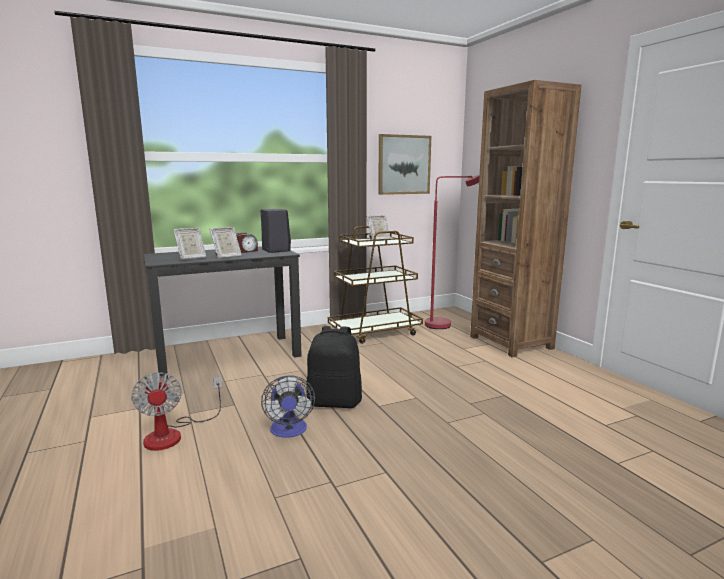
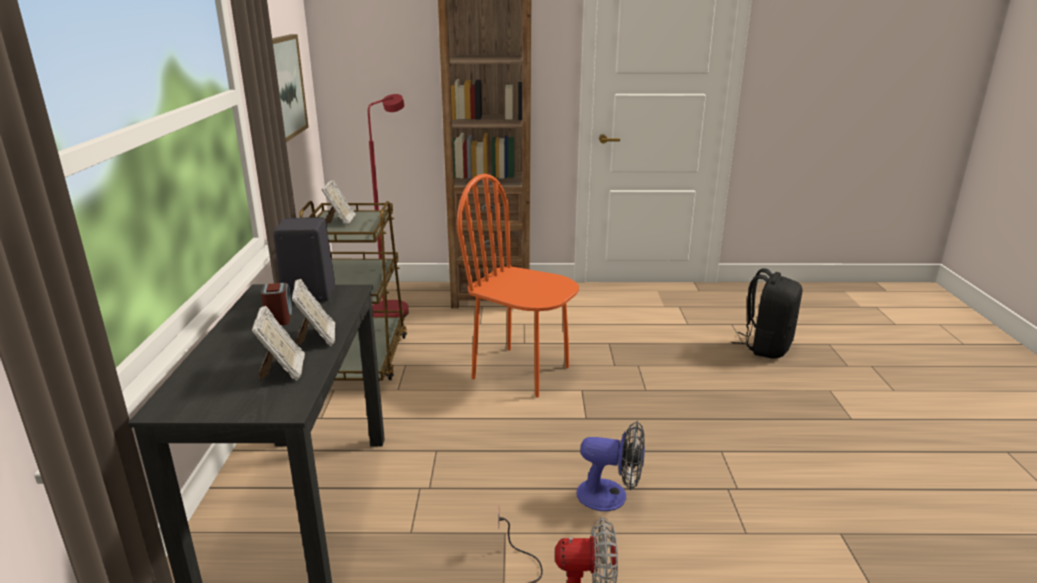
camera: 65 degrees left, 10 degrees up
black backpack [307,326,362,408] -> black backpack moved to [731,268,802,358]
none -> orange chair [457,174,579,398]

